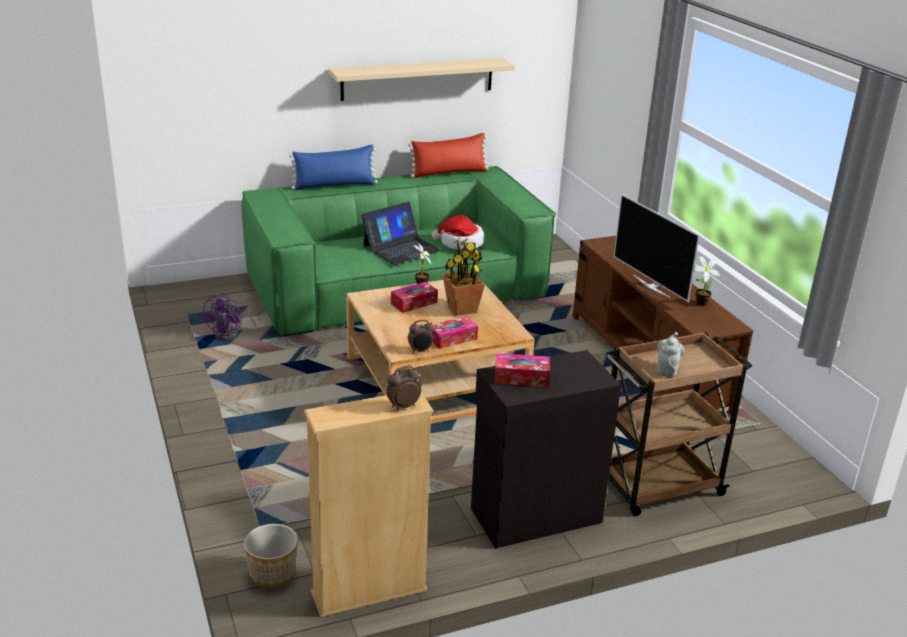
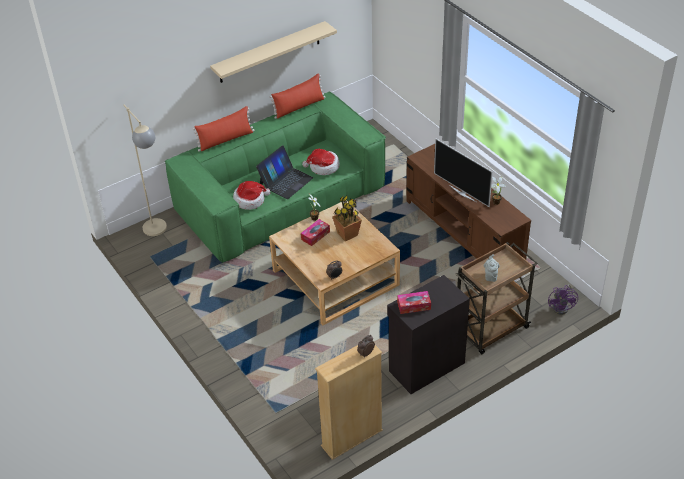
camera: 10 degrees left, 15 degrees up
purple fan [202,294,260,340] -> purple fan moved to [548,284,578,315]
planter [244,524,298,588] -> none
blue pillow [289,145,378,190] -> red pillow [193,106,254,152]
tissue box [432,316,478,349] -> none
none -> beige floor lamp [123,105,167,236]
none -> hat [233,181,270,210]

